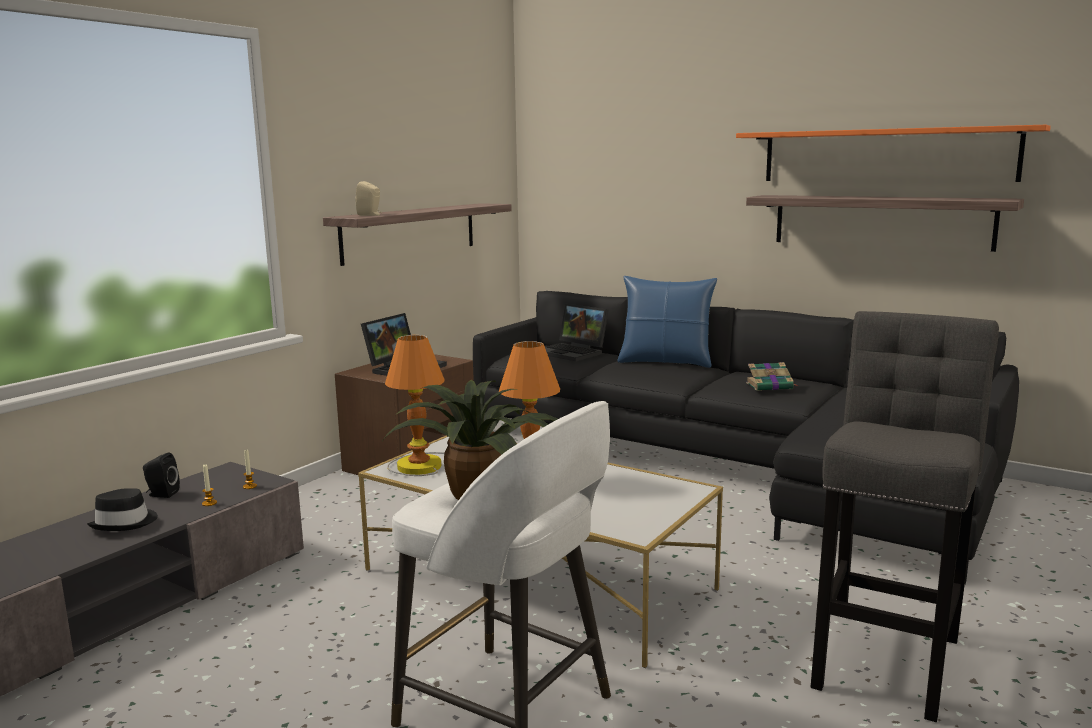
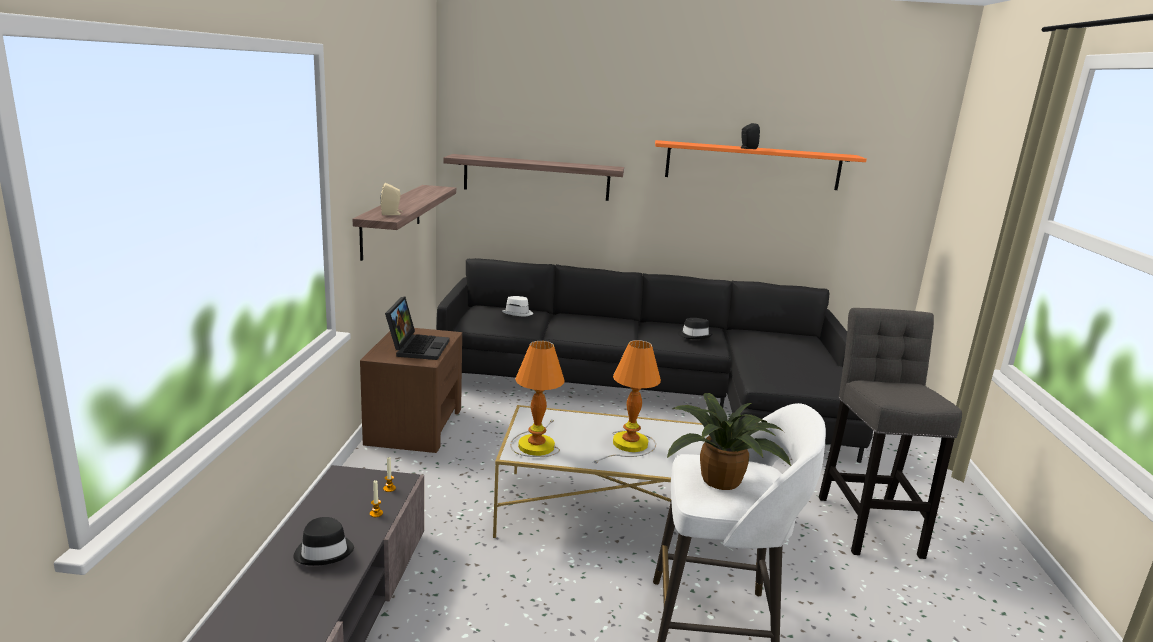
camera: 30 degrees left, 5 degrees up
black speaker [143,452,180,498] -> black speaker moved to [741,123,760,149]
laptop [545,303,608,361] -> white hat [502,296,533,317]
blue pillow [617,276,717,368] -> none
shelf [746,195,1024,252] -> shelf moved to [443,154,624,201]
book [746,362,799,391] -> black hat [678,318,712,339]

